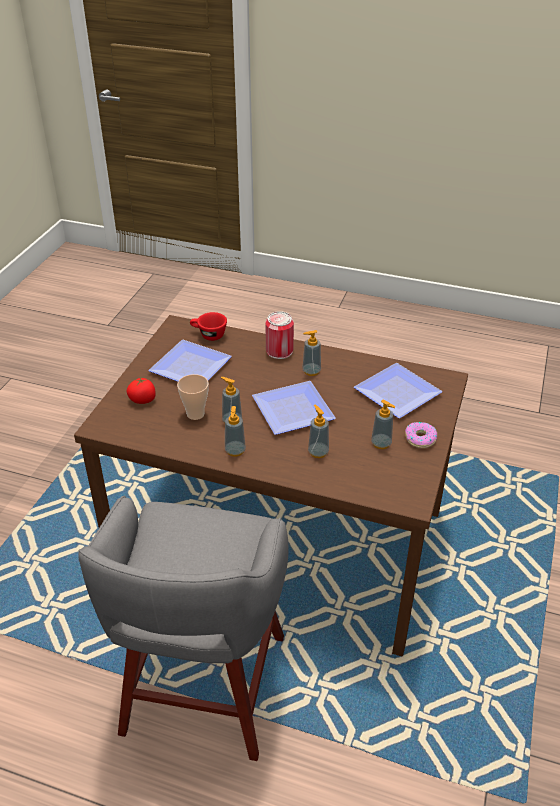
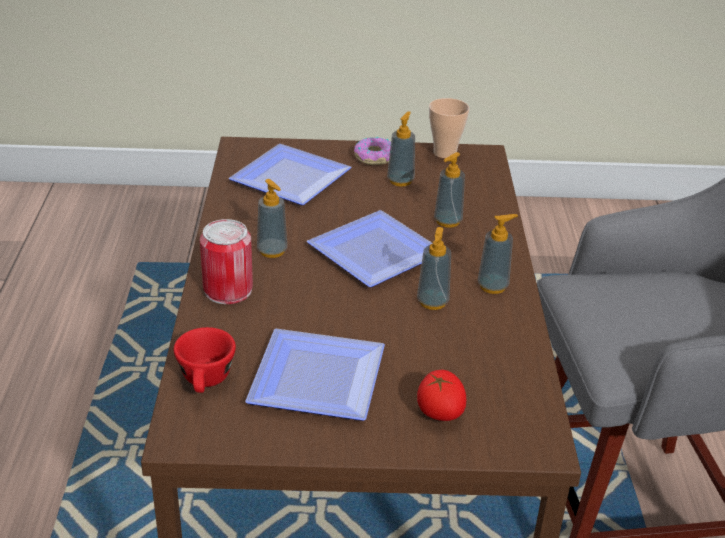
camera: 110 degrees left, 5 degrees down
cup [177,374,209,420] -> cup moved to [429,98,470,158]

